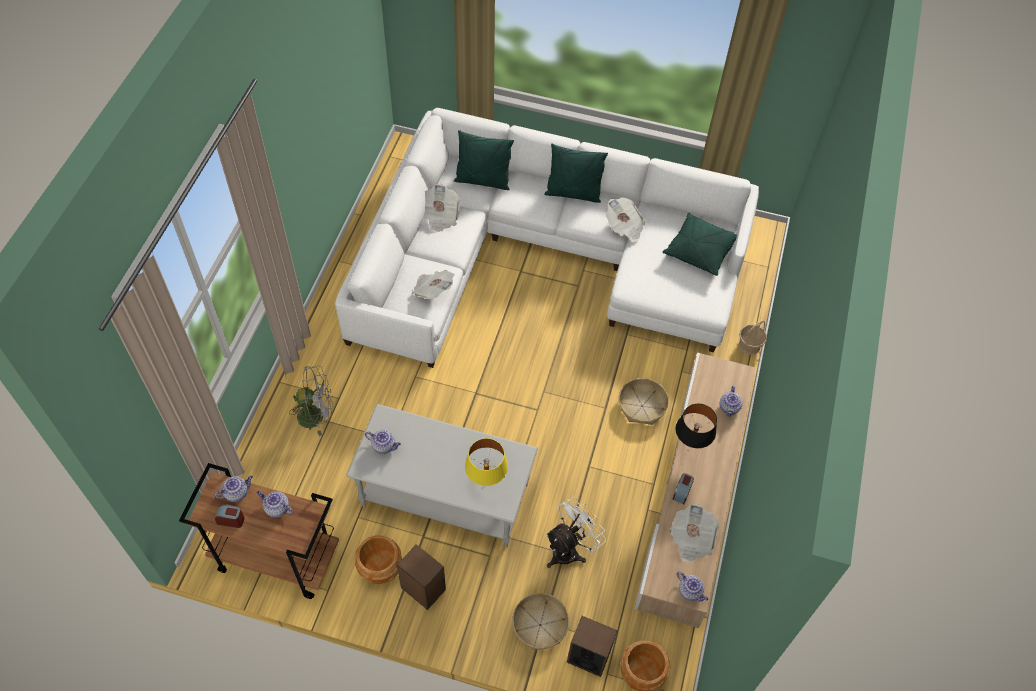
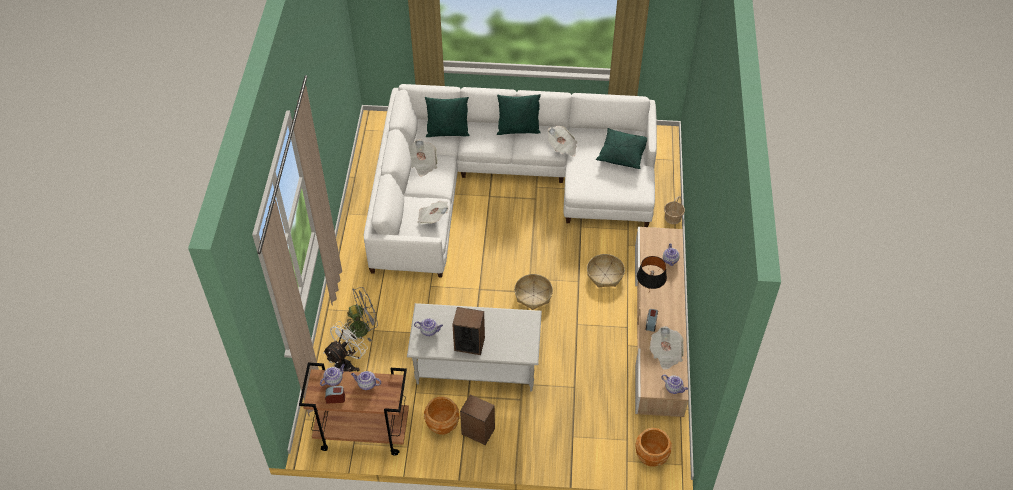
camera: 10 degrees left, 5 degrees down
yellow table lamp [465,438,508,486] -> none
basket [512,593,569,650] -> basket moved to [514,274,553,310]
white fan [545,497,606,568] -> white fan moved to [323,321,368,372]
speaker [567,616,617,677] -> speaker moved to [452,307,485,355]

